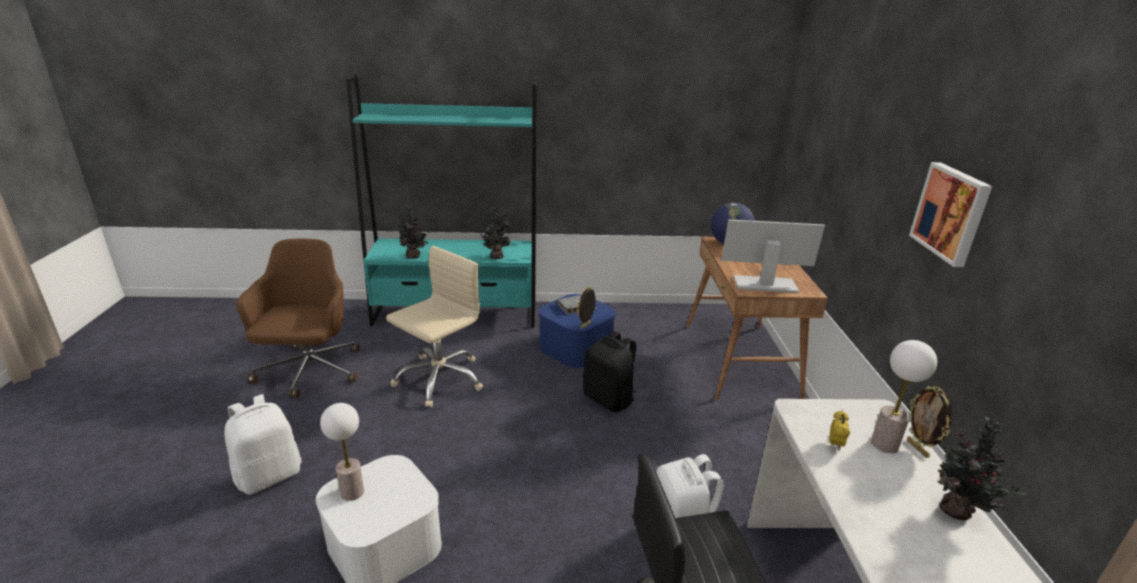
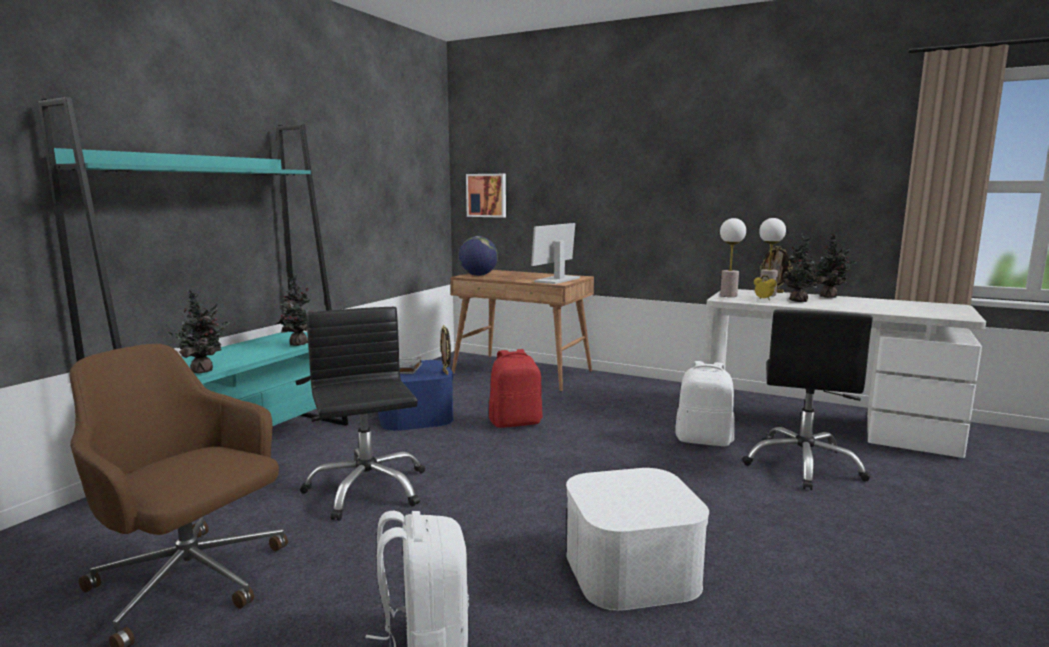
camera: 60 degrees left, 15 degrees down
table lamp [320,403,364,501] -> table lamp moved to [720,218,746,297]
beige office chair [386,246,483,407] -> black office chair [300,307,425,521]
black backpack [583,331,637,412] -> red backpack [489,349,543,428]
picture [909,162,992,267] -> picture moved to [466,174,506,218]
none -> potted plant [783,234,821,302]

